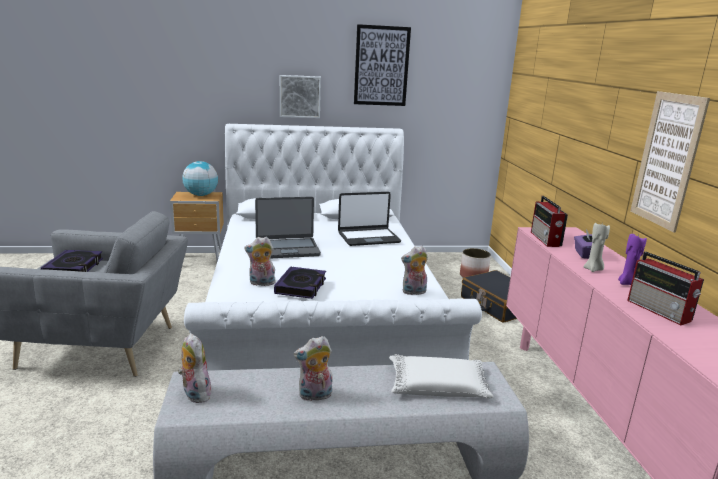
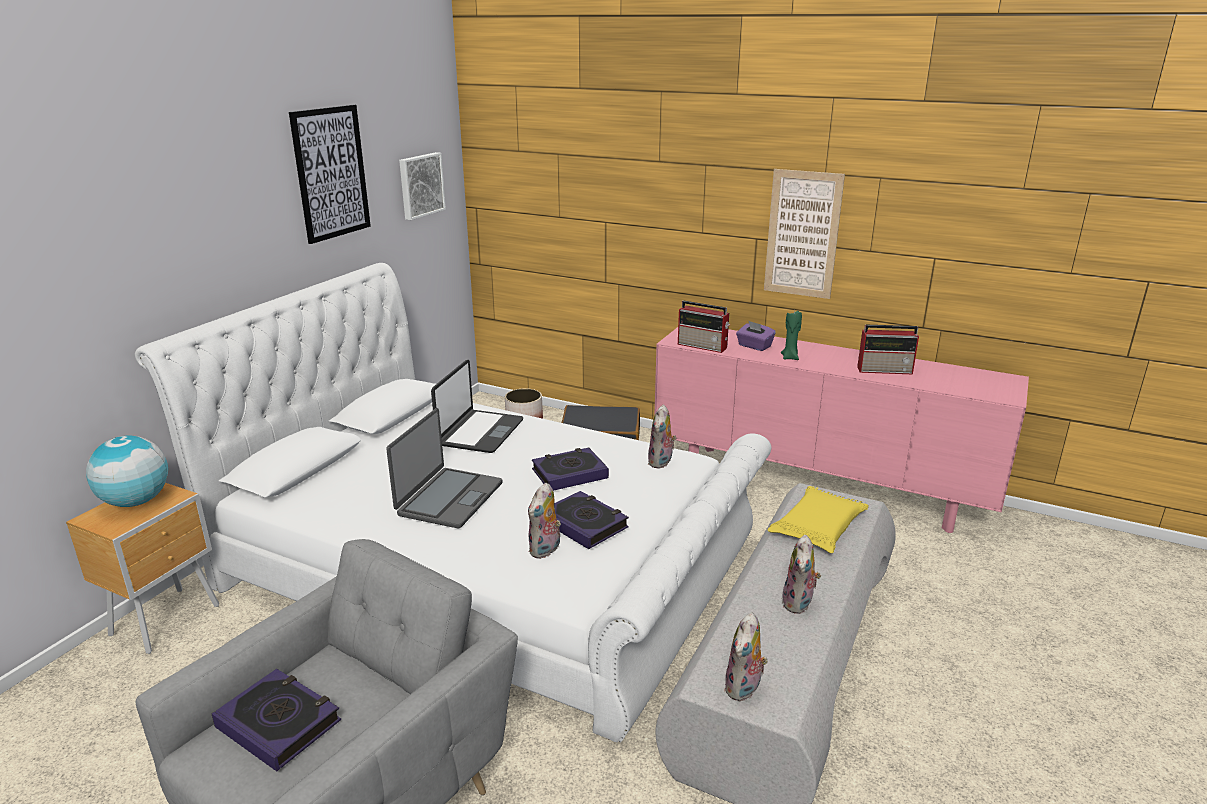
camera: 55 degrees left, 5 degrees up
plush toy [178,333,211,403] -> plush toy turned 60 degrees counterclockwise [724,612,768,701]
picture [280,75,321,118] -> picture moved to [399,152,446,220]
white pillow [389,354,494,398] -> yellow pillow [767,486,869,553]
beige candle [584,222,610,272] -> green candle [781,310,802,360]
purple candle [618,234,647,285] -> none
none -> book [532,447,609,491]

